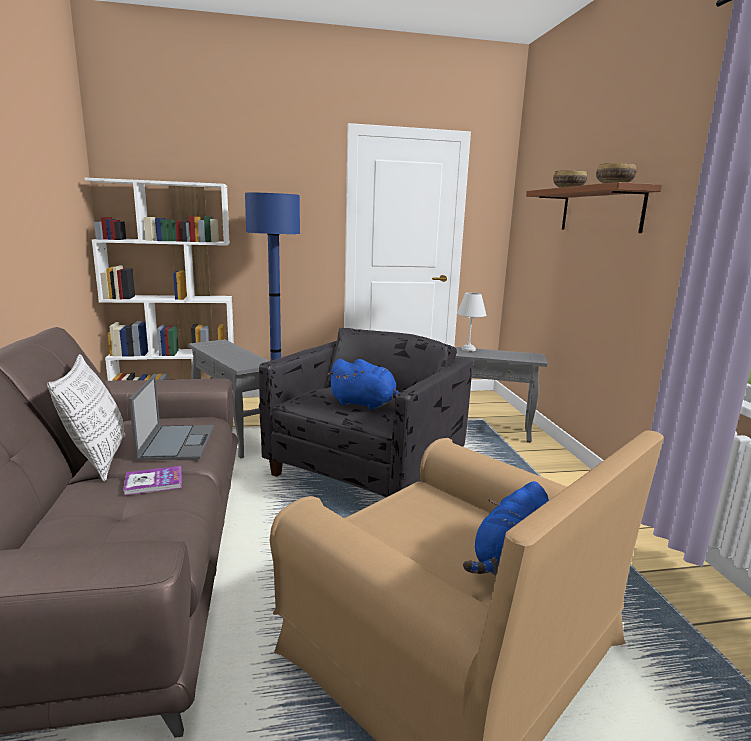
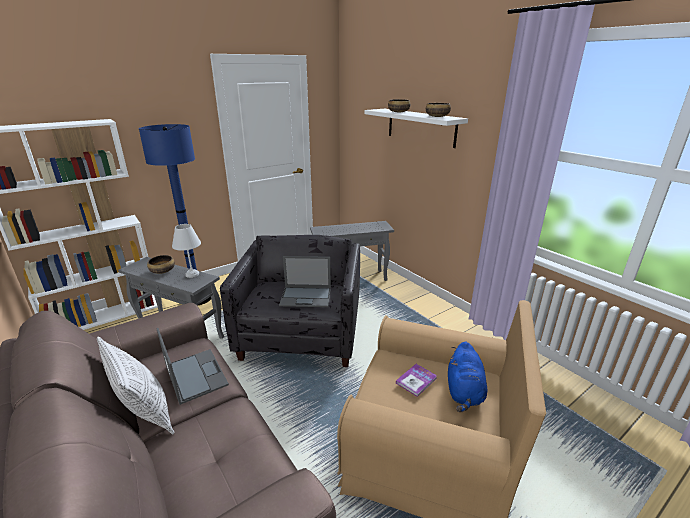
camera: 25 degrees left, 10 degrees up
book [123,466,182,496] -> book moved to [396,364,437,397]
blue plush toy [327,359,399,410] -> laptop [279,256,331,307]
white table lamp [457,292,486,351] -> white table lamp moved to [172,224,201,278]
brown shelf [526,182,662,233] -> white shelf [365,109,468,148]
none -> bowl [147,255,175,274]

